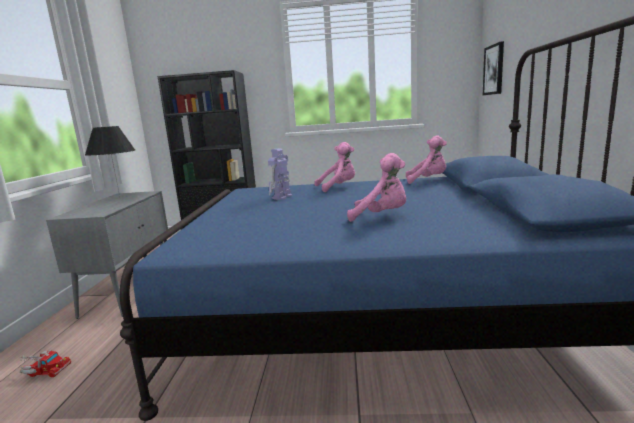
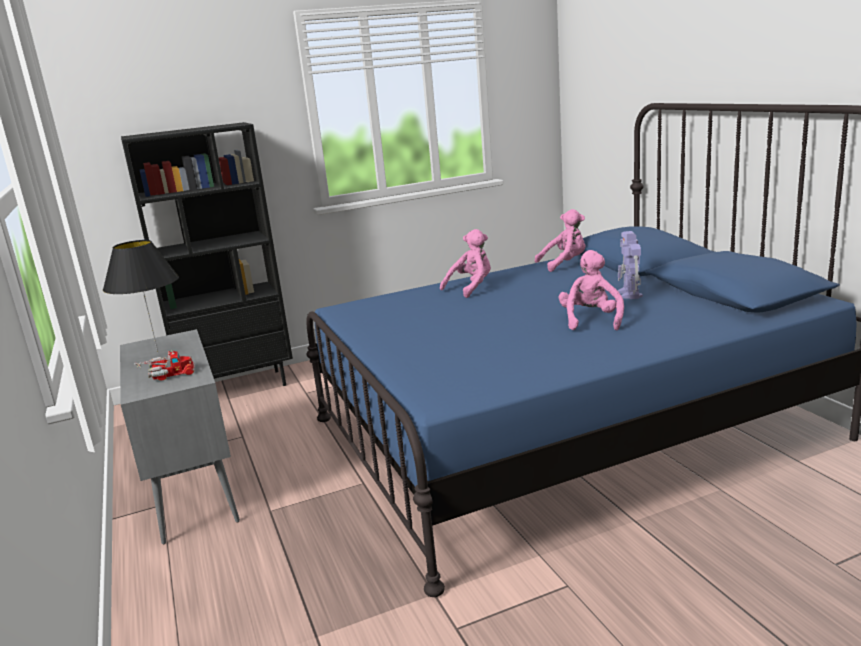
camera: 25 degrees left, 5 degrees up
toy truck [20,350,72,377] -> toy truck moved to [134,351,195,380]
toy robot [268,149,292,200] -> toy robot moved to [618,231,643,299]
pink plush toy [347,153,406,222] -> pink plush toy turned 75 degrees counterclockwise [559,250,624,330]
picture [483,41,504,95] -> none

